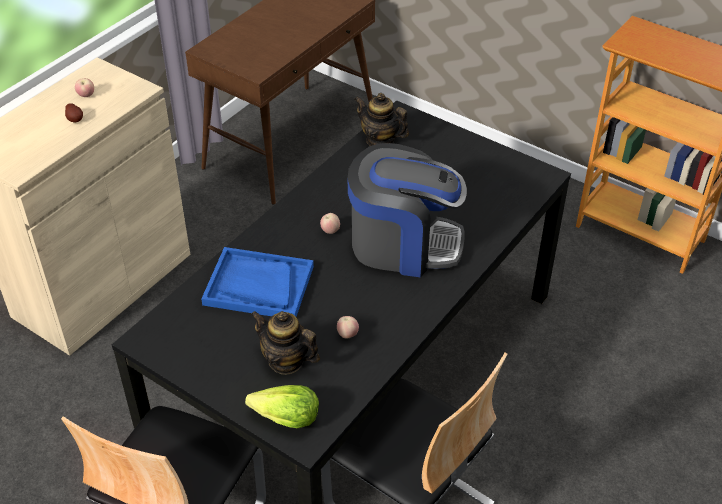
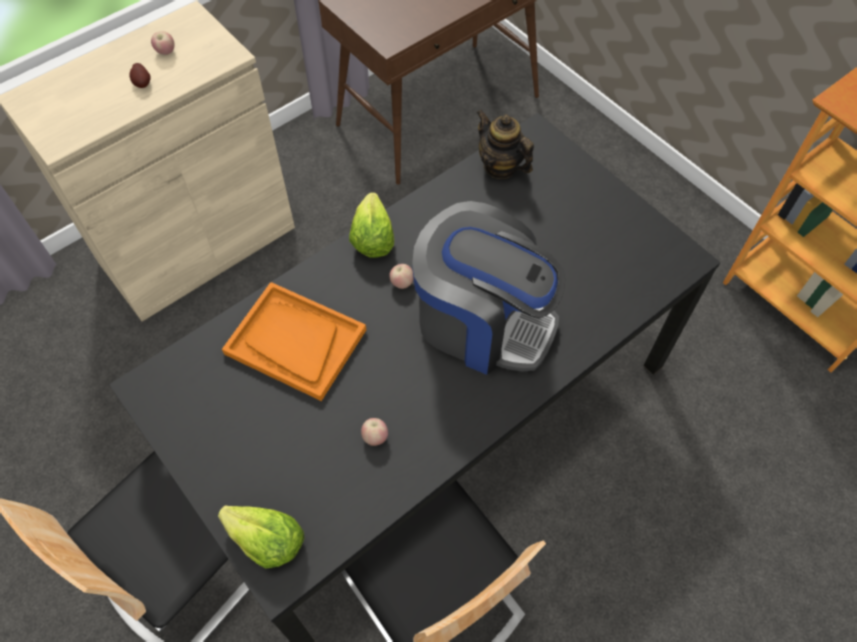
camera: 15 degrees right, 15 degrees up
blue tray [201,247,314,317] -> orange tray [222,282,366,401]
teapot [251,311,320,375] -> none
none -> lettuce [349,192,394,258]

